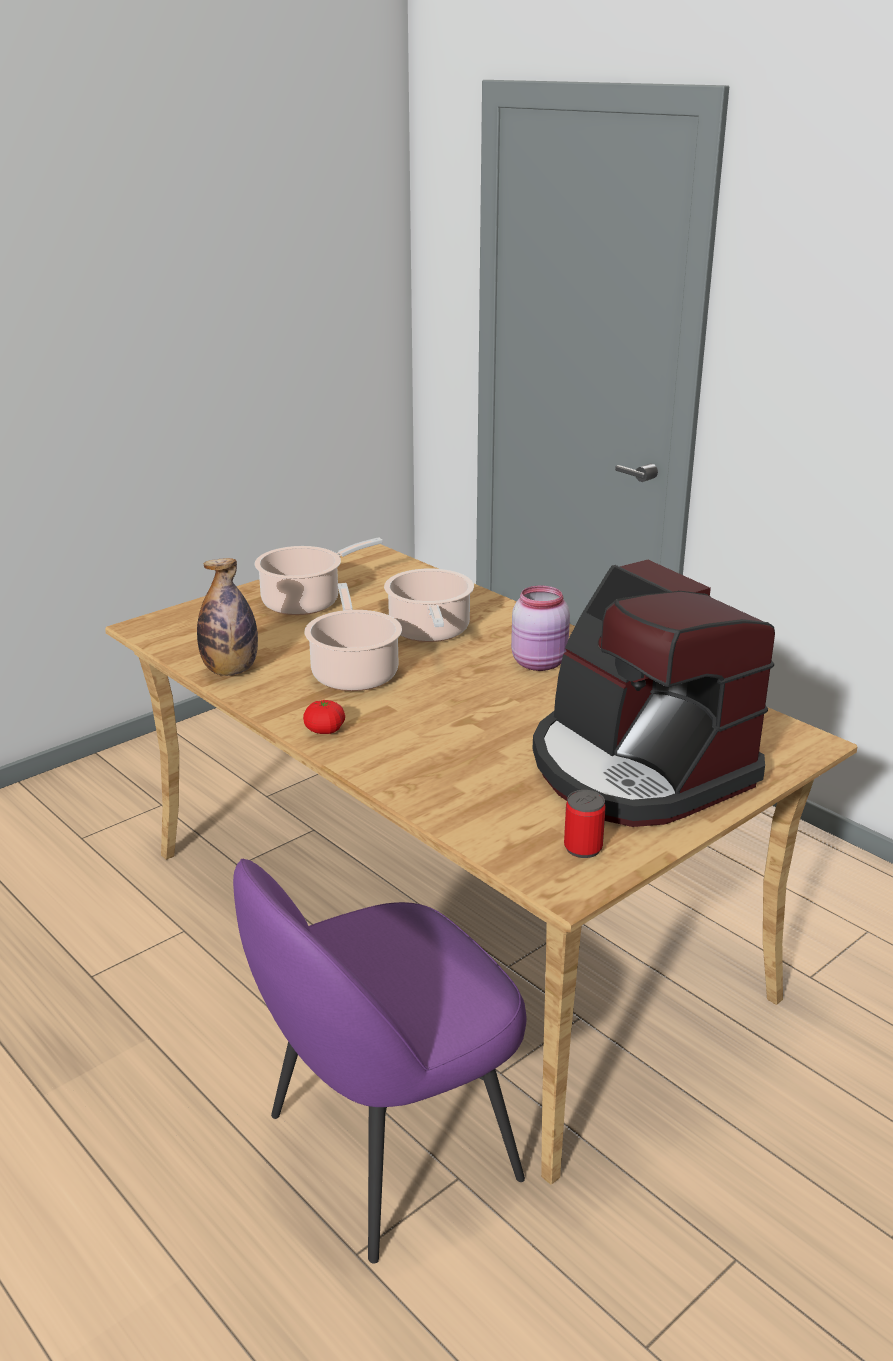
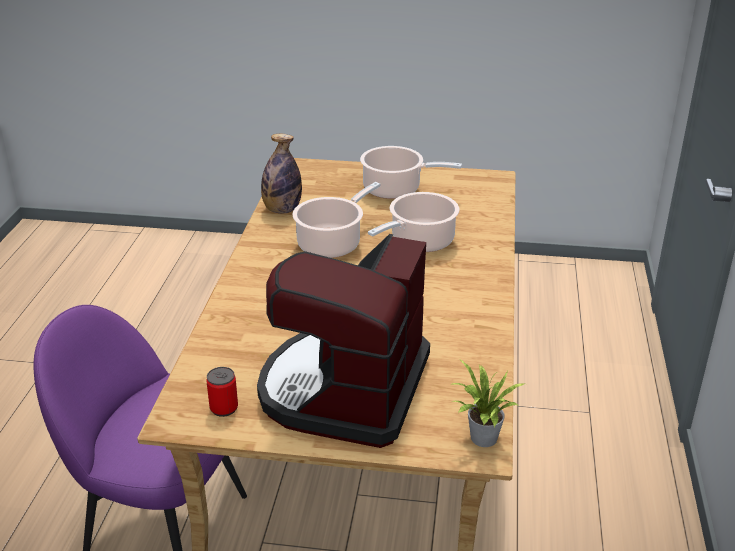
camera: 50 degrees right, 5 degrees up
tomato [303,700,345,734] -> none
pink jar [511,586,570,671] -> none
none -> potted plant [452,358,524,447]

